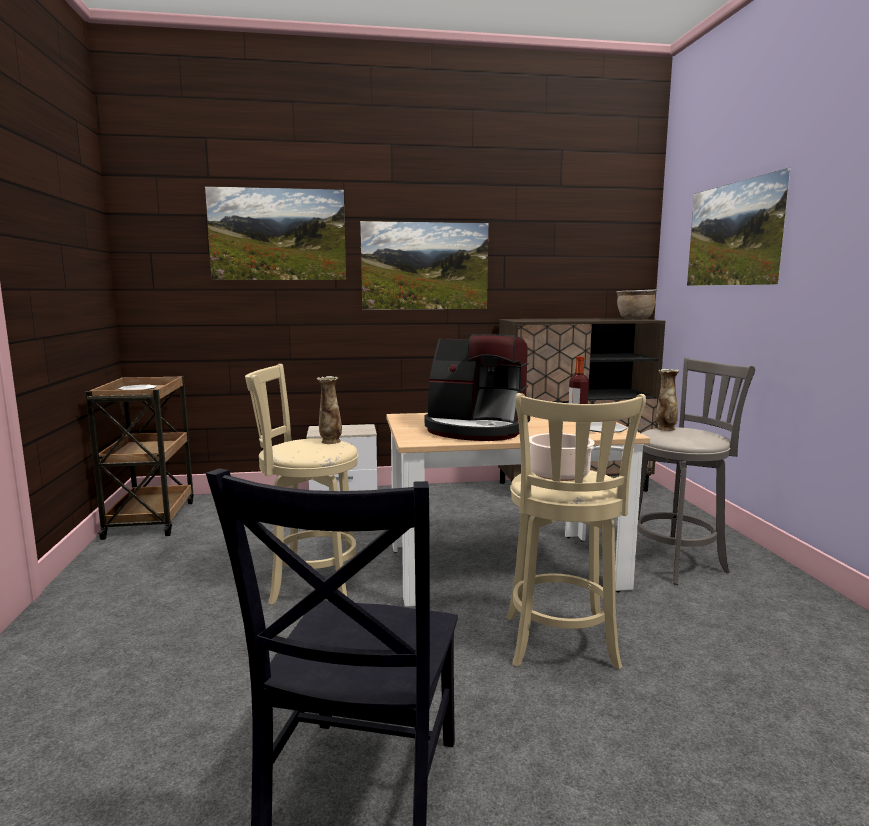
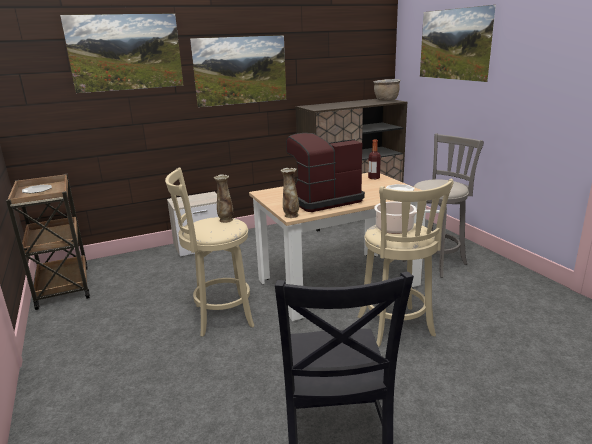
camera: 15 degrees left, 10 degrees up
coffee machine [425,334,530,441] -> coffee machine turned 150 degrees clockwise [286,133,365,212]
vase [656,369,679,431] -> vase moved to [280,168,299,218]

